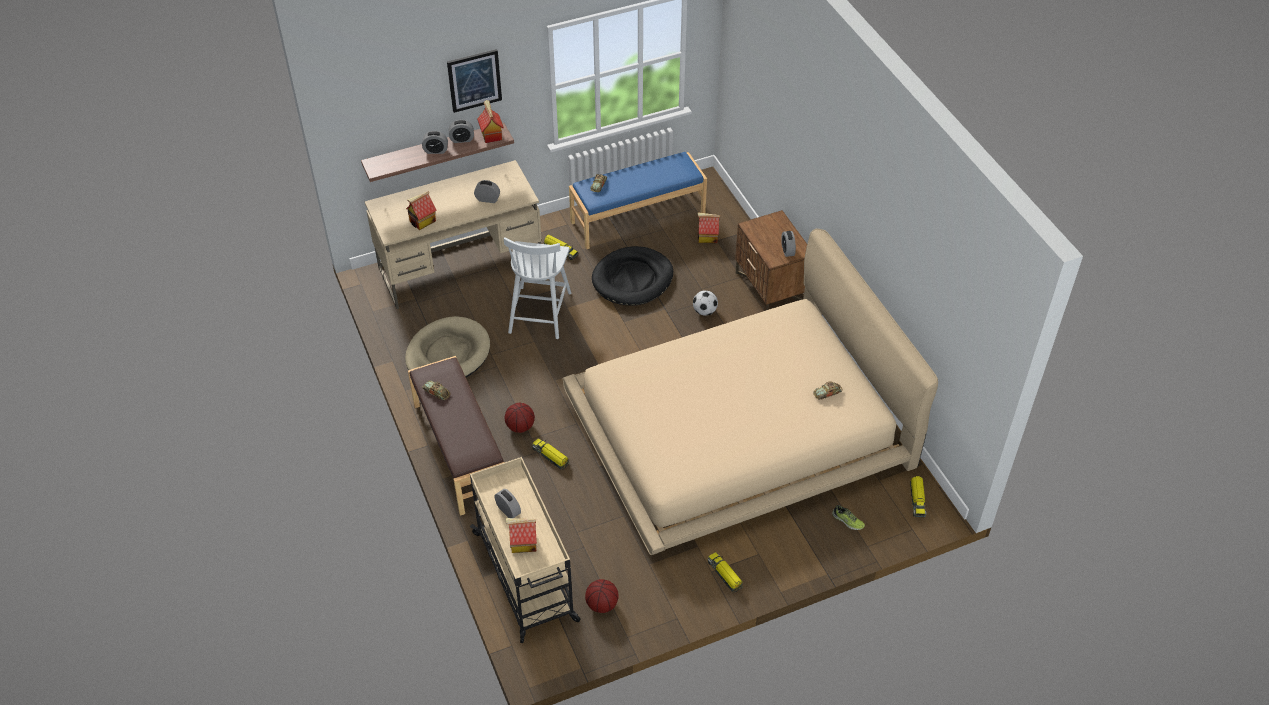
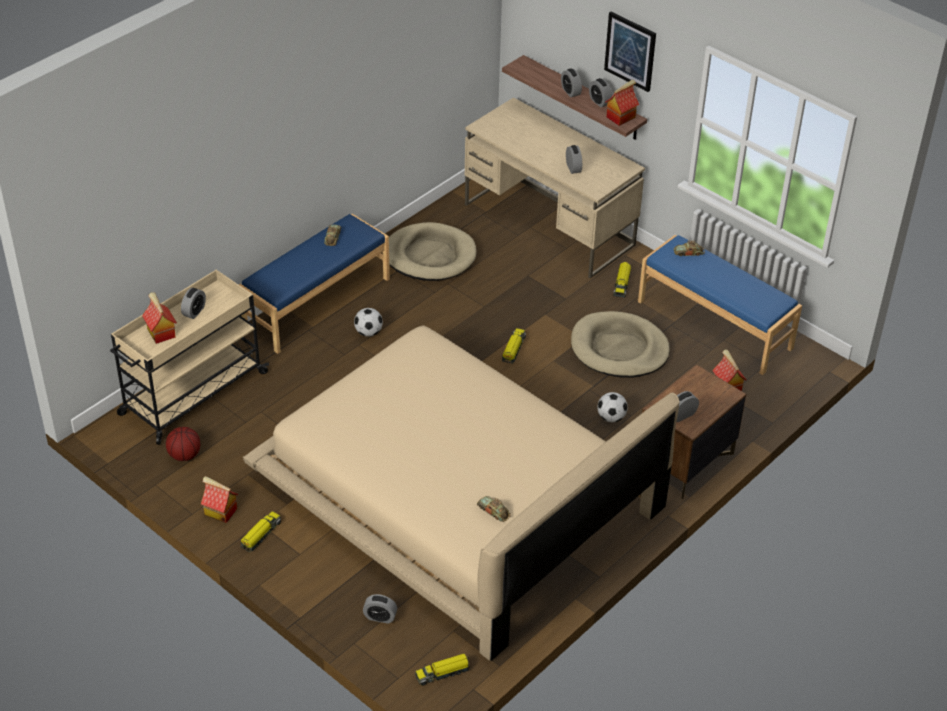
camera: 65 degrees right, 5 degrees down
toy house [406,191,437,230] -> toy house moved to [201,476,238,523]
brown bench [408,356,505,516] -> blue bench [239,214,390,354]
white chair [504,237,571,339] -> none
basketball [505,403,535,433] -> football [354,308,383,336]
toy truck [532,438,570,470] -> toy truck moved to [502,328,526,364]
black dog bed [592,246,673,306] -> beige dog bed [571,311,670,378]
shoe [832,505,865,530] -> alarm clock [363,594,397,624]

